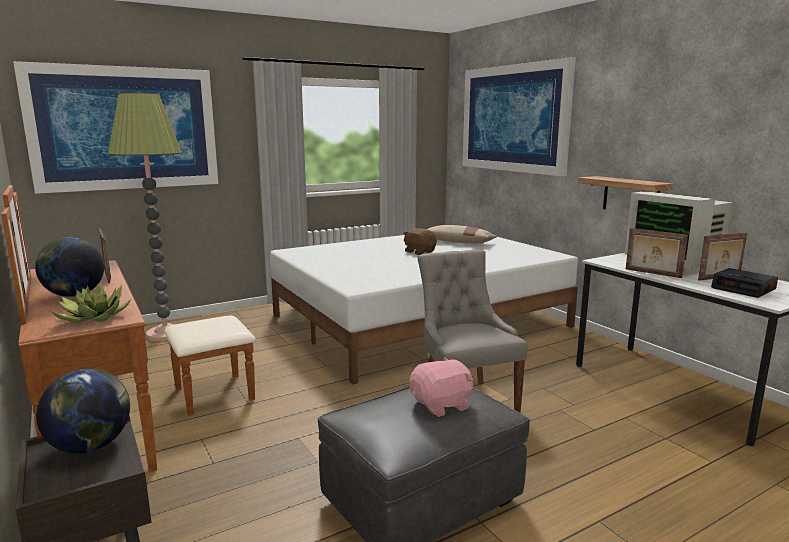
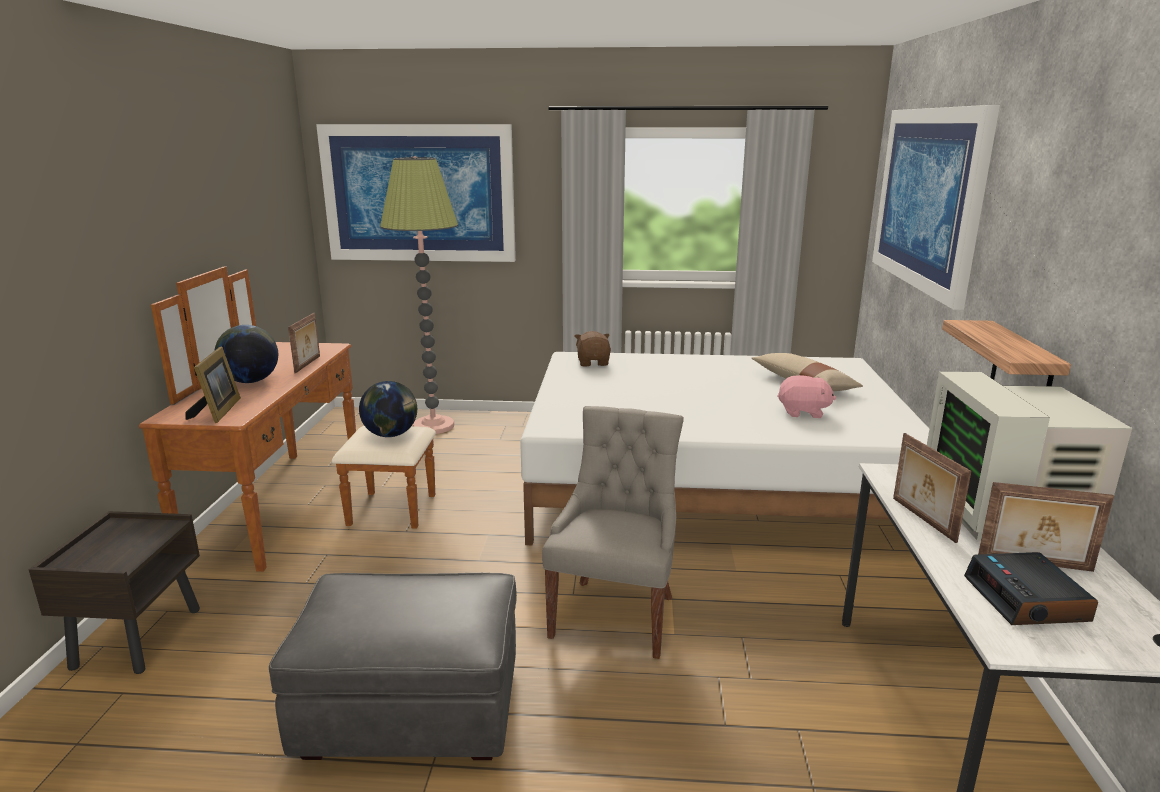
camera: 35 degrees right, 5 degrees up
globe [36,369,130,453] -> globe moved to [359,381,417,437]
potted plant [49,284,131,323] -> picture frame [185,347,241,423]
brown plush toy [403,228,437,255] -> brown plush toy moved to [574,331,611,366]
pink plush toy [410,357,473,417] -> pink plush toy moved to [777,375,836,418]

